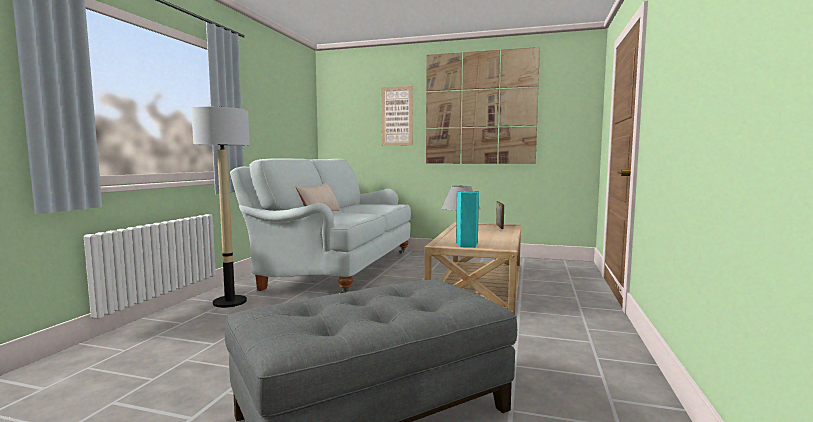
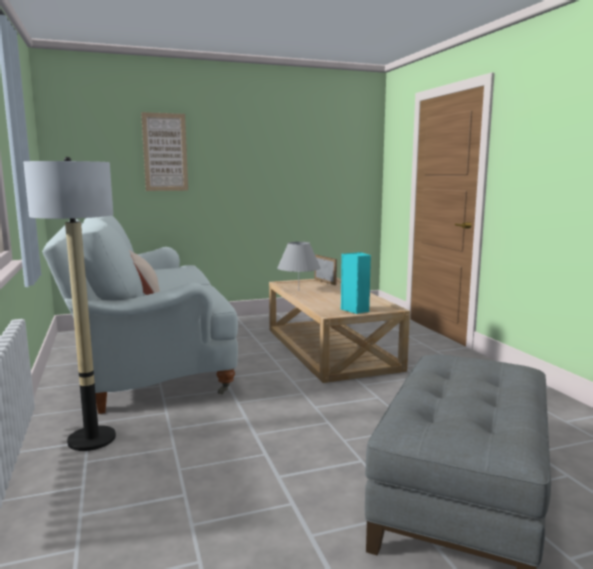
camera: 35 degrees left, 5 degrees up
picture [426,47,540,164] -> none

